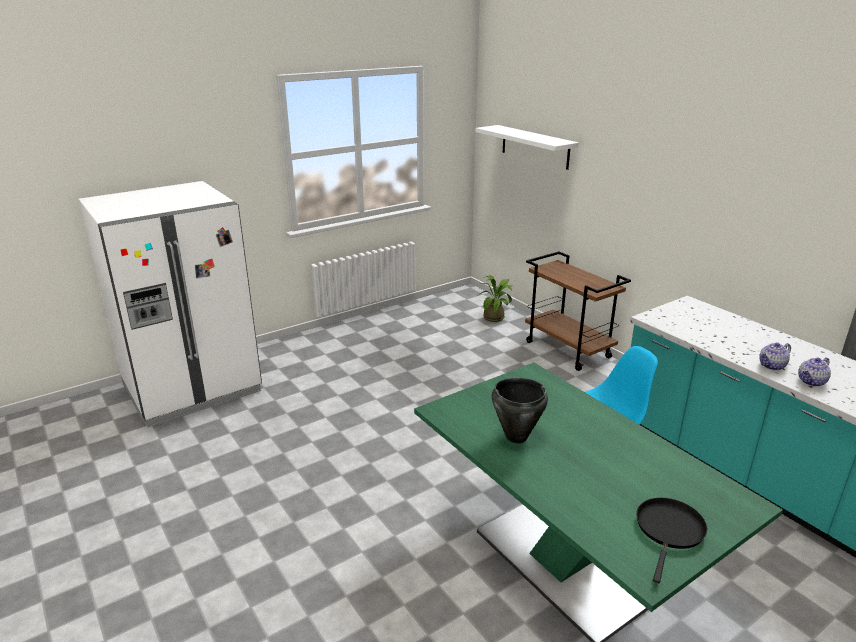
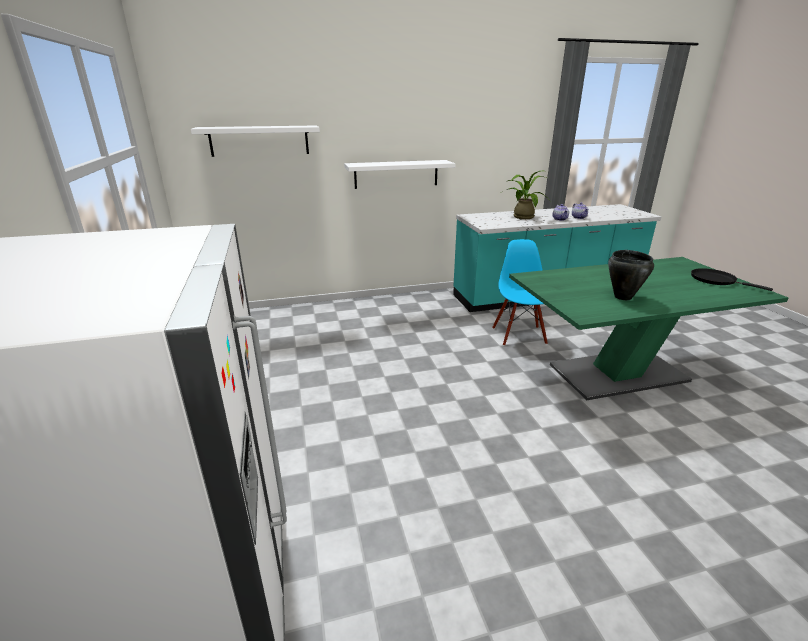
camera: 70 degrees left, 0 degrees up
potted plant [479,275,512,322] -> potted plant moved to [501,171,546,219]
brown cart [525,251,631,371] -> none
none -> white shelf [344,160,456,189]

